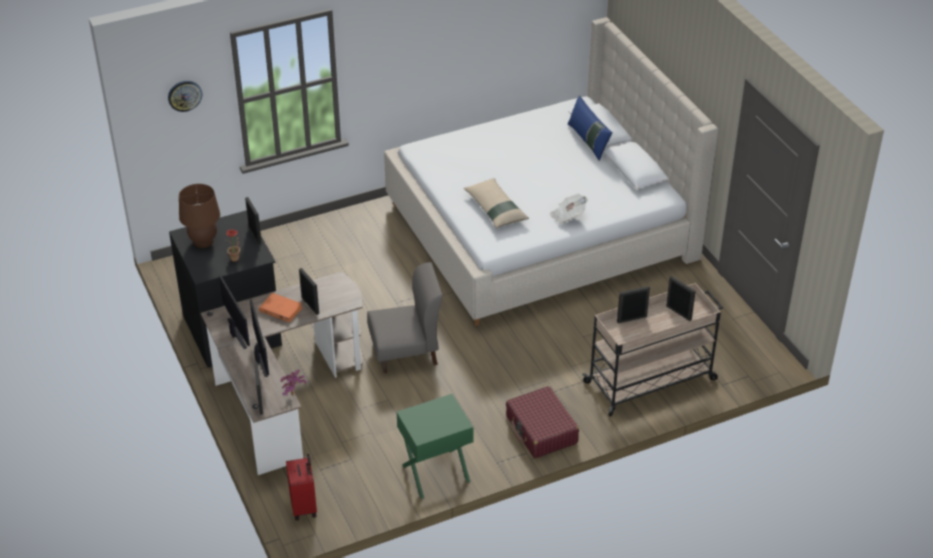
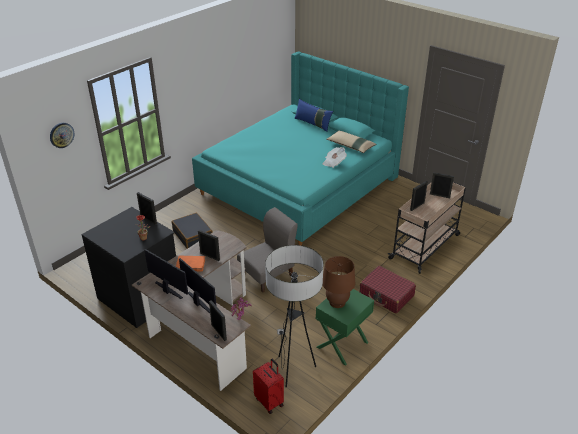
camera: 25 degrees left, 5 degrees down
brown table lamp [179,184,220,248] -> brown table lamp moved to [323,256,355,308]
beige bed [384,17,718,326] -> turquoise bed [192,51,409,246]
beige pillow [464,179,529,228] -> beige pillow moved to [326,131,376,153]
none -> black suitcase [172,213,213,249]
none -> floor lamp [265,245,323,388]

